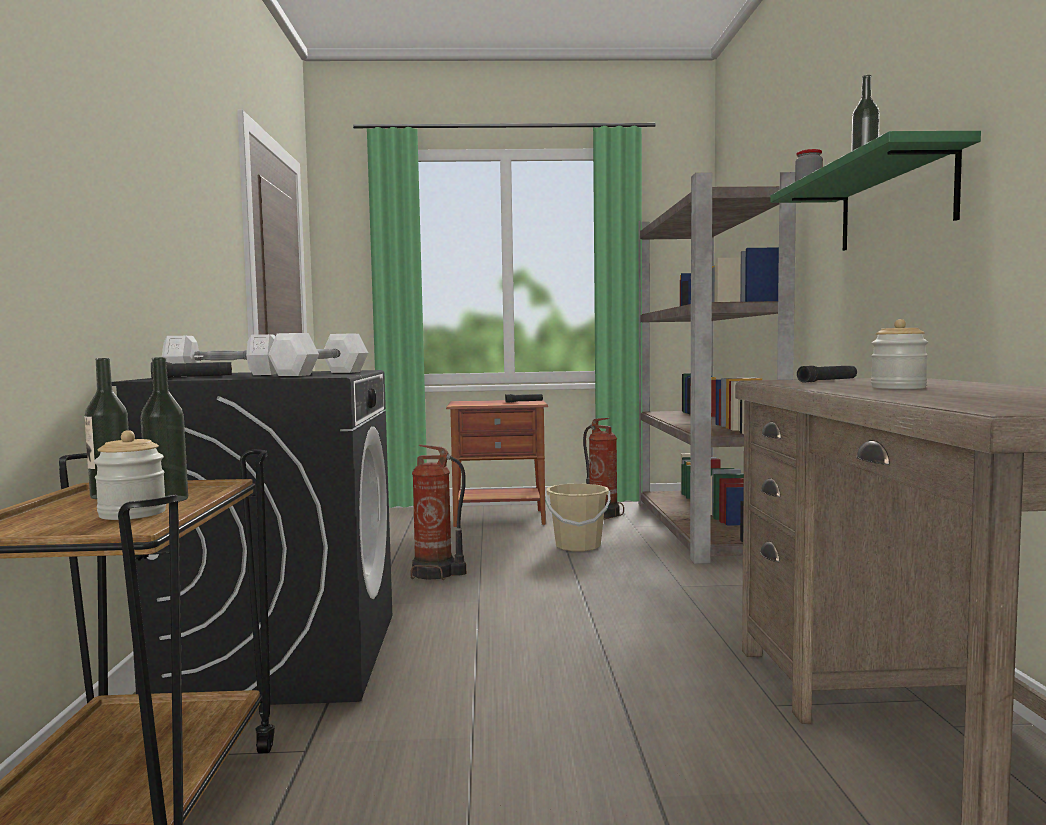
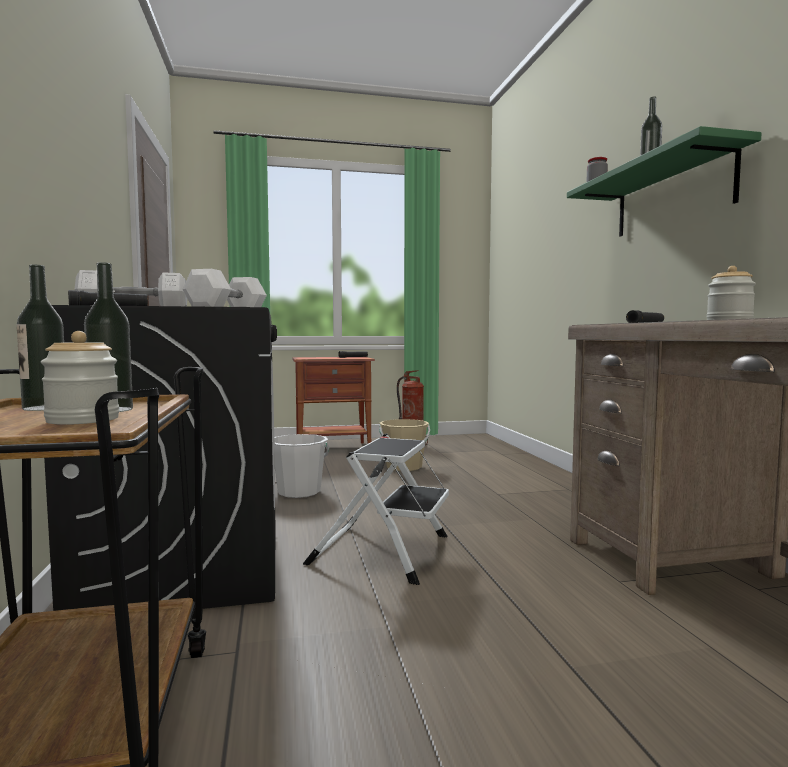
camera: 10 degrees left, 0 degrees up
fire extinguisher [411,444,466,580] -> white bucket [274,434,330,498]
brown bookcase [638,172,796,564] -> none
none -> step ladder [303,433,449,585]

